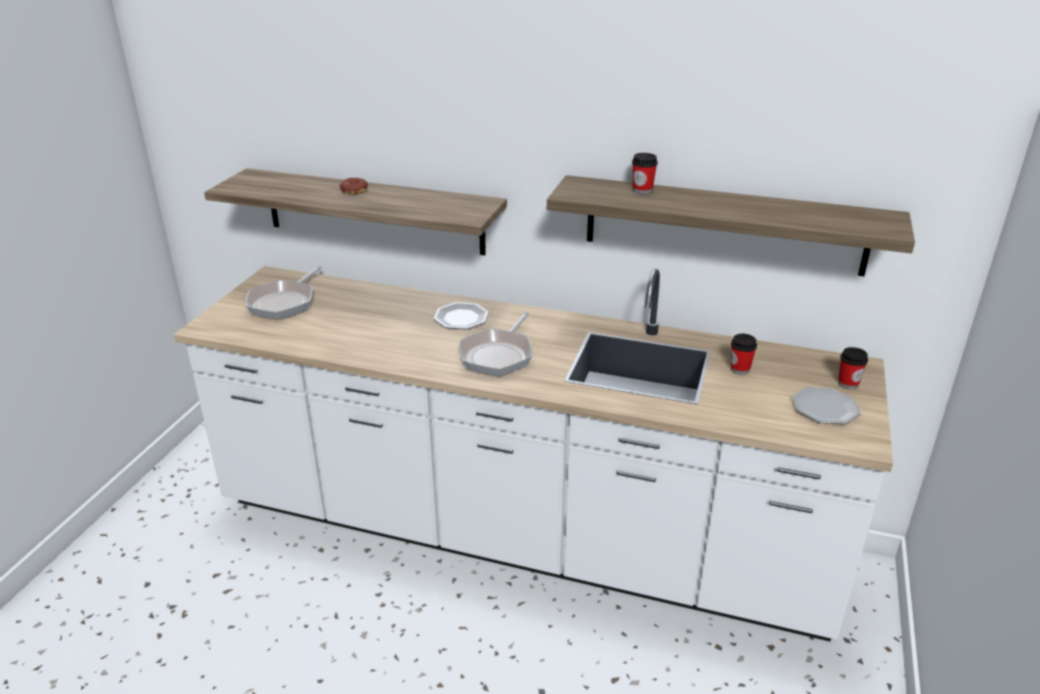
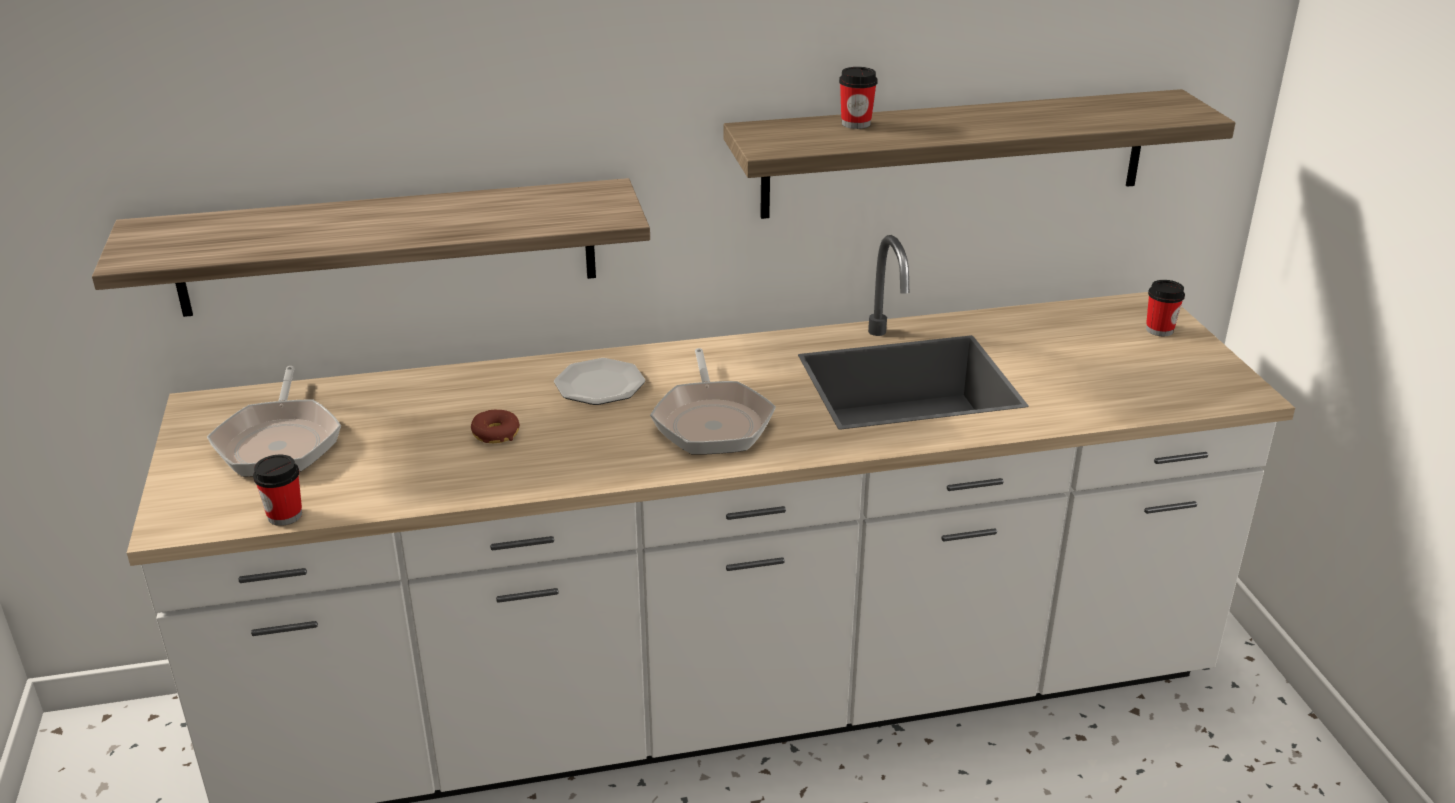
camera: 30 degrees left, 0 degrees up
donut [340,178,368,194] -> donut moved to [471,410,520,443]
cup [730,334,757,375] -> cup moved to [253,455,302,526]
plate [792,387,861,424] -> none

